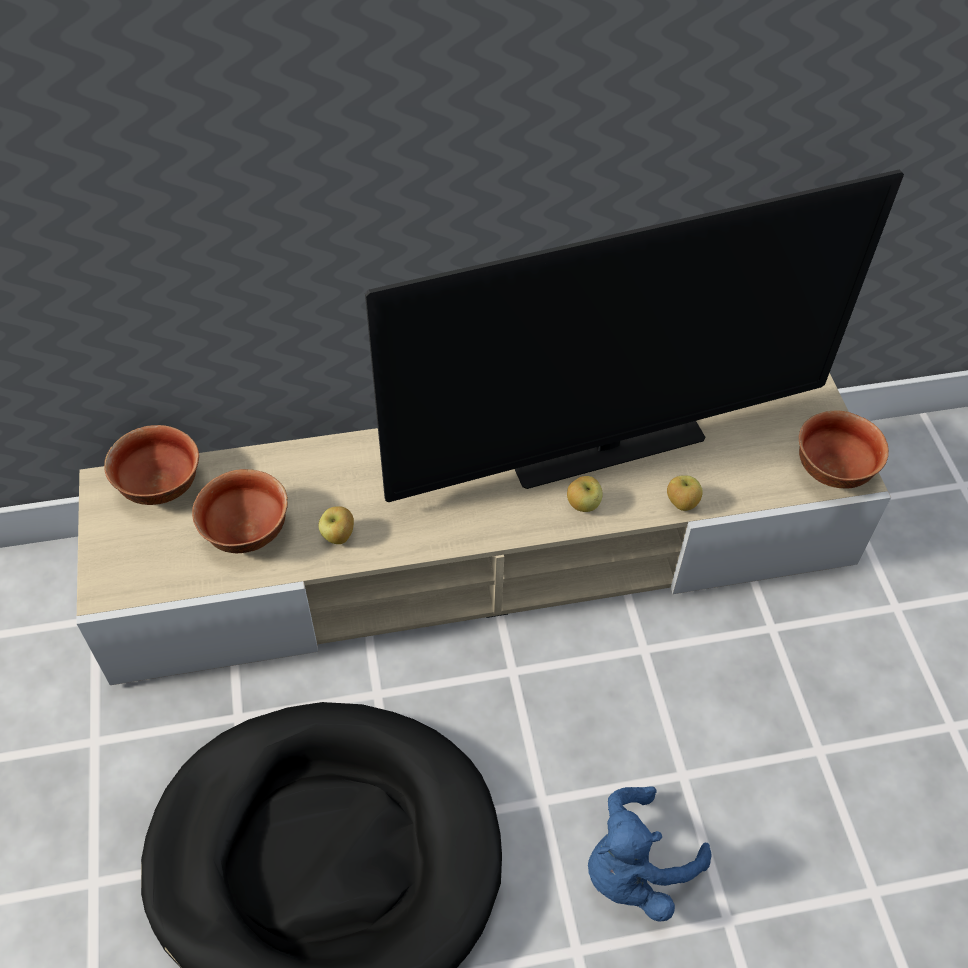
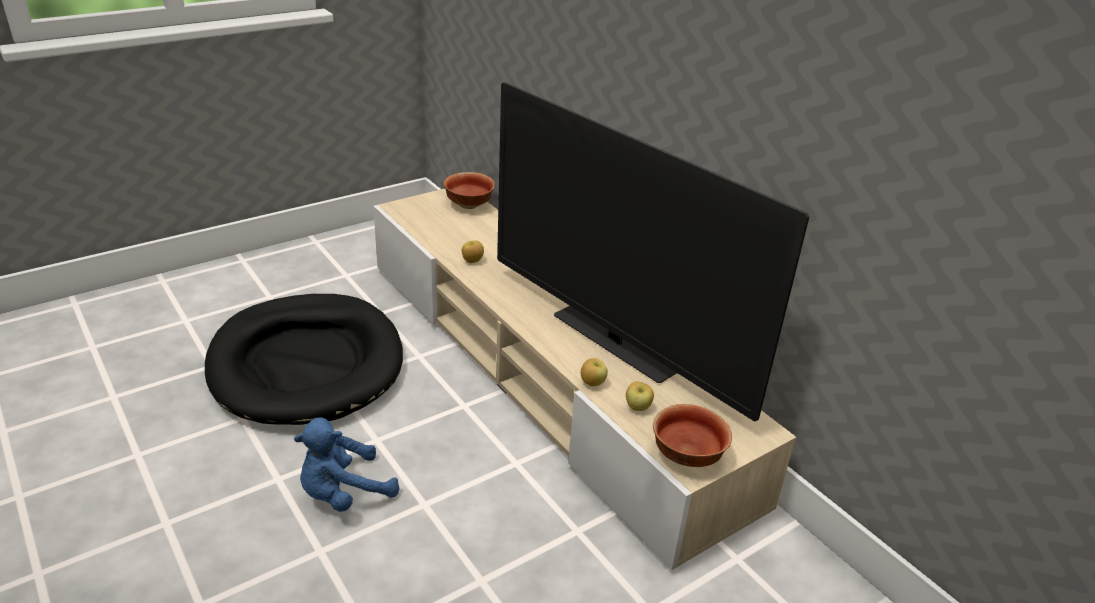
camera: 65 degrees right, 20 degrees down
bowl [192,469,288,553] -> none
apple [567,476,602,512] -> apple moved to [626,381,654,411]
blue plush toy [588,786,712,922] -> blue plush toy turned 60 degrees counterclockwise [294,417,399,512]

